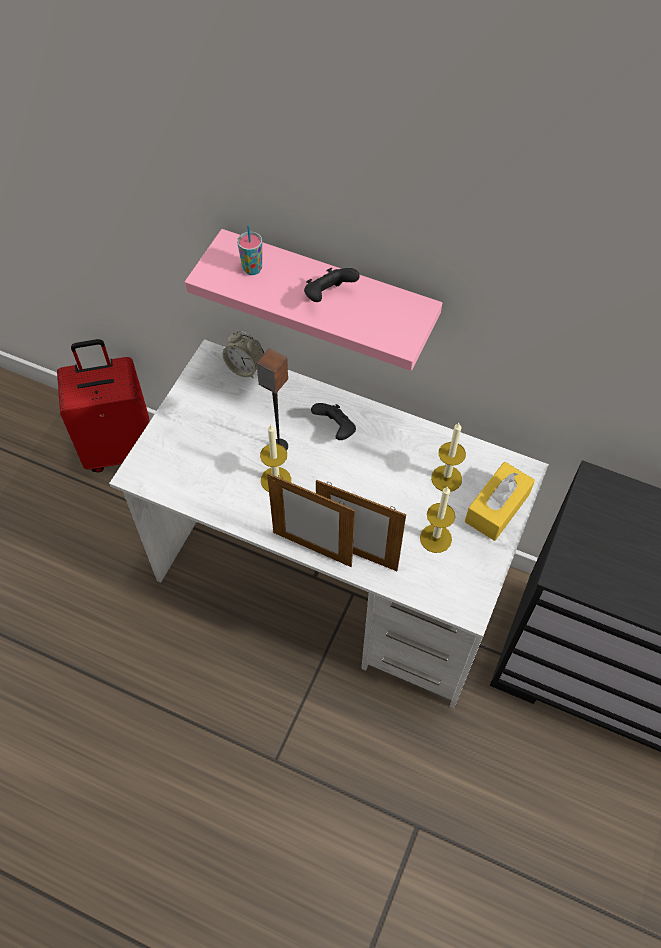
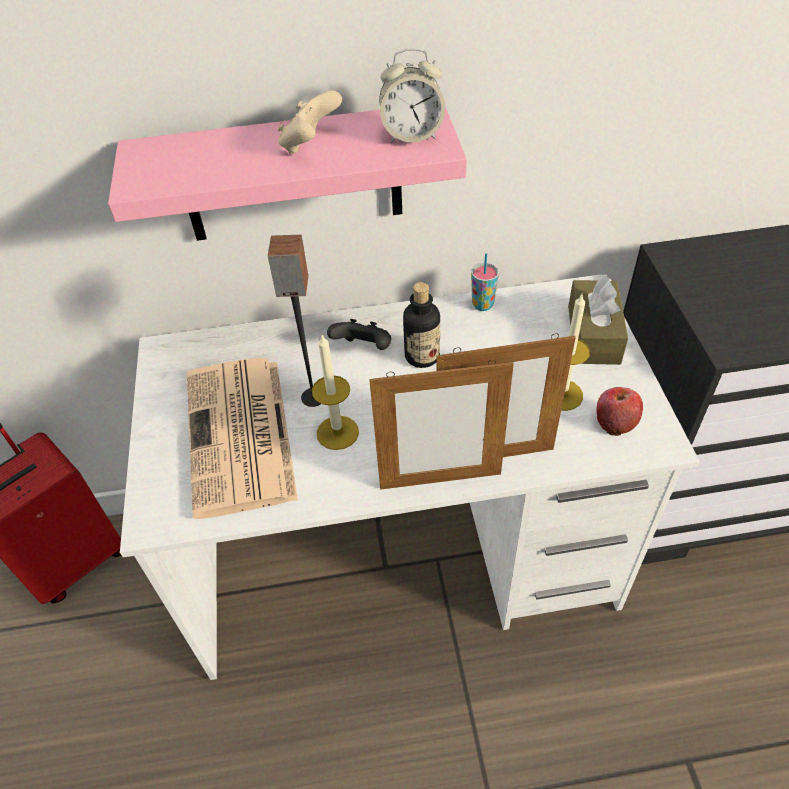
camera: 30 degrees left, 10 degrees down
alarm clock [223,331,264,378] -> alarm clock moved to [379,48,445,143]
cup [237,225,262,275] -> cup moved to [471,253,499,311]
black game controller [304,268,360,302] -> beige game controller [278,90,342,155]
candle [431,423,466,492] -> none
yellow tissue box [465,462,535,541] -> brown tissue box [568,274,628,365]
none -> newspaper [187,358,298,519]
none -> bottle [403,282,440,368]
none -> apple [596,387,643,436]

